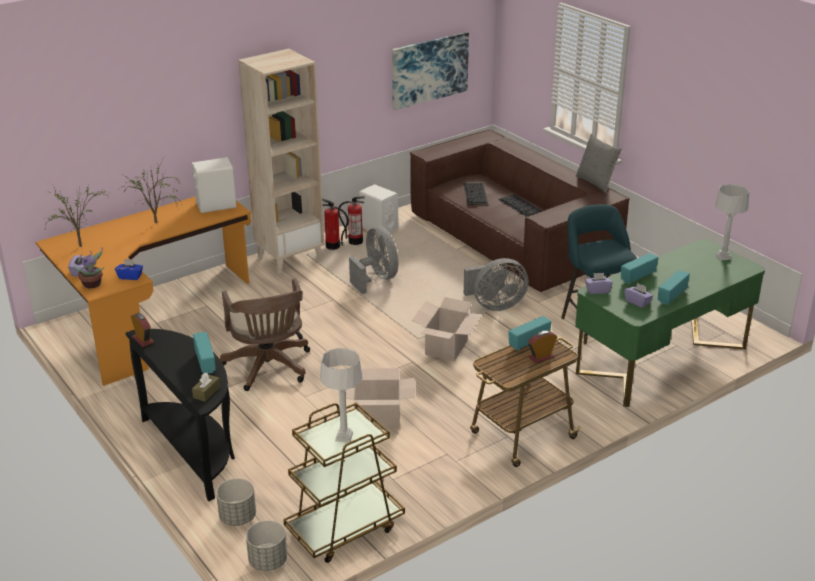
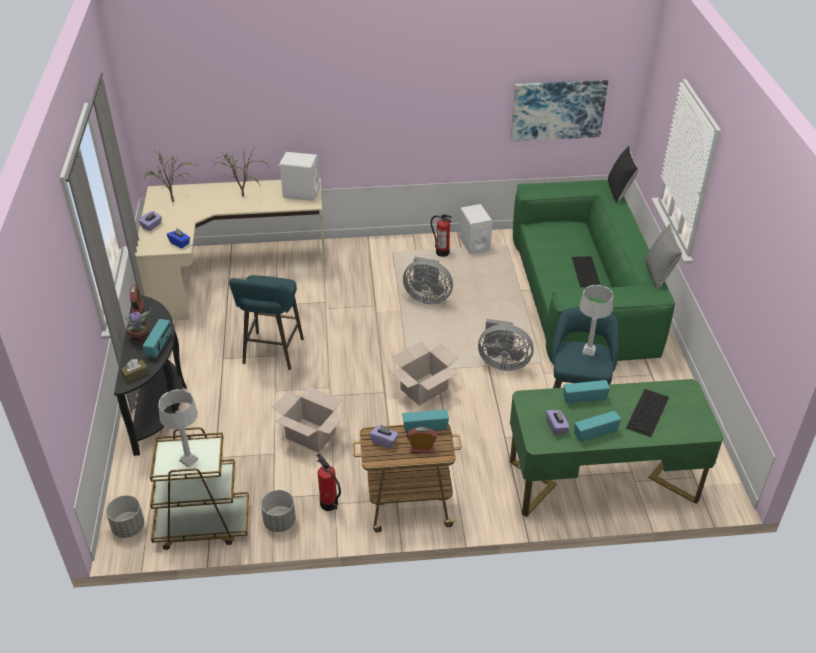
camera: 30 degrees right, 10 degrees up
orange desk [35,196,251,386] -> beige desk [135,178,325,320]
potted plant [73,247,104,289] -> potted plant moved to [125,308,151,342]
grey planter [216,478,256,526] -> grey planter moved to [261,490,296,532]
brown office chair [220,278,310,391] -> turquoise stool [229,275,304,370]
beige bookcase [238,49,324,274] -> none
fire extinguisher [322,199,349,250] -> fire extinguisher moved to [316,453,341,511]
grey fan [349,226,398,294] -> grey fan turned 105 degrees clockwise [403,257,453,304]
brown sofa [410,129,630,293] -> green sofa [513,180,675,362]
keyboard [463,183,488,205] -> keyboard moved to [626,389,669,437]
purple tissue box [585,273,613,294] -> purple tissue box moved to [370,425,399,449]
grey table lamp [715,184,749,261] -> grey table lamp moved to [579,285,613,356]
none -> black pillow [608,146,638,203]

